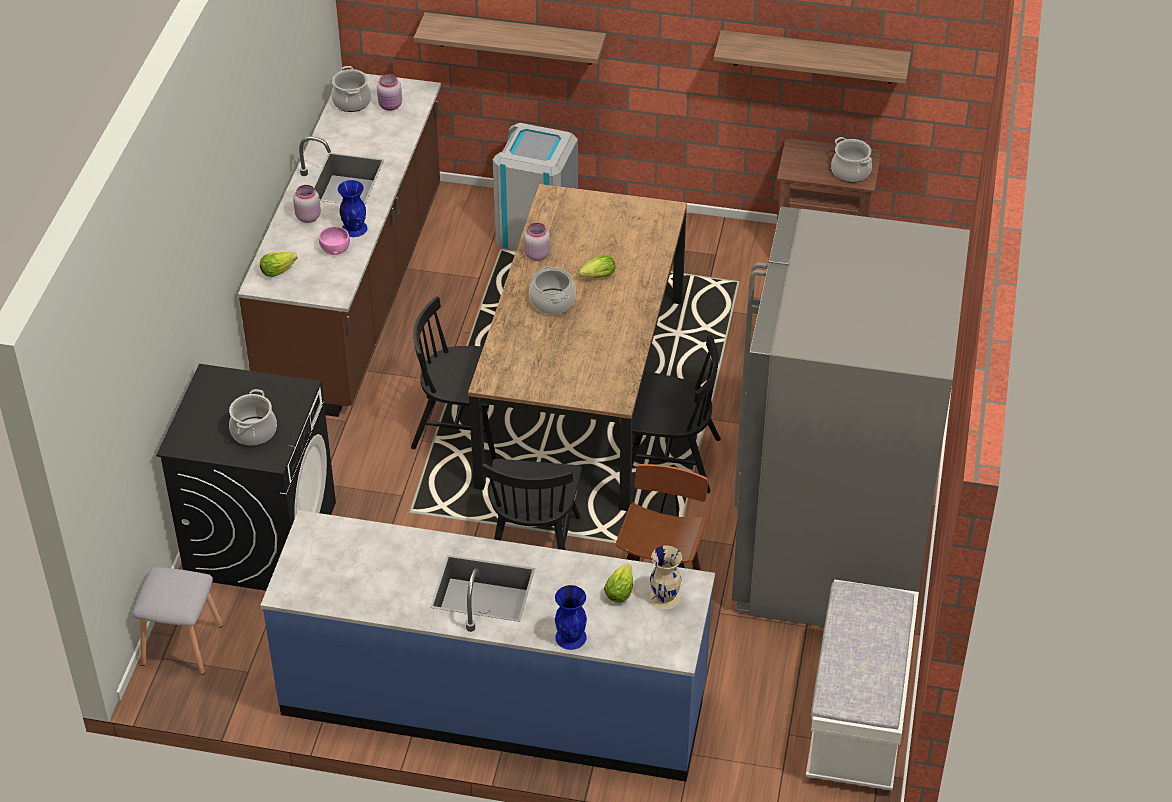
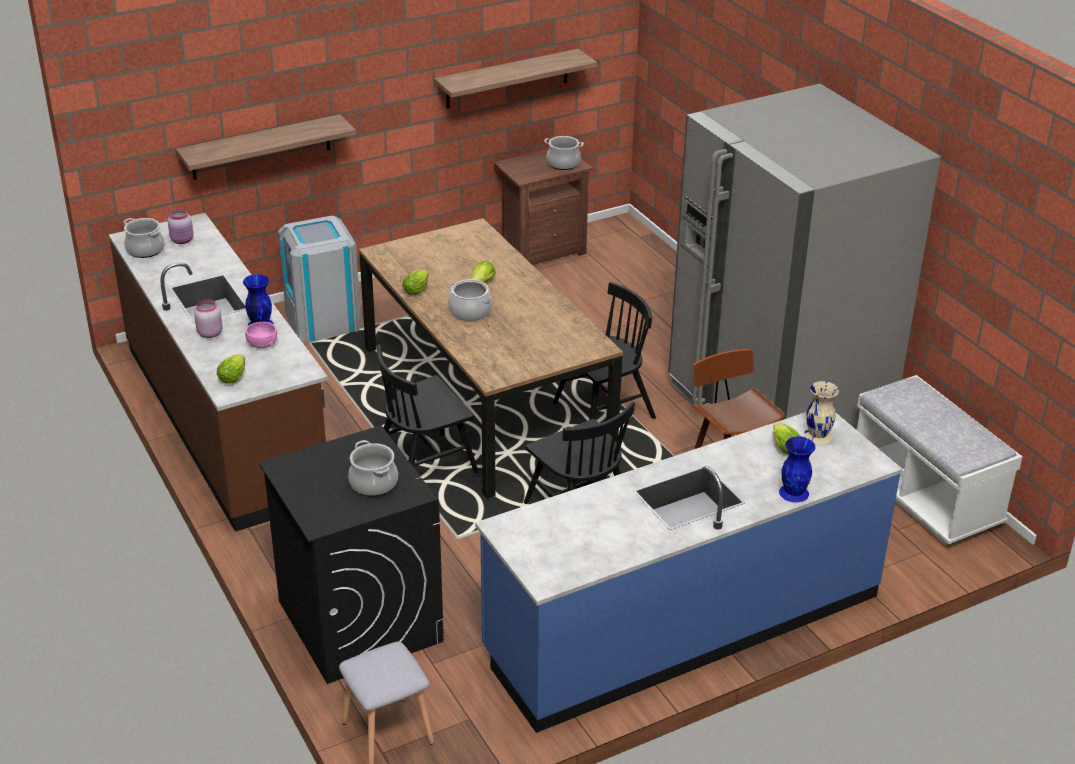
camera: 40 degrees left, 10 degrees down
pink jar [524,223,550,261] -> lettuce [403,270,429,295]

